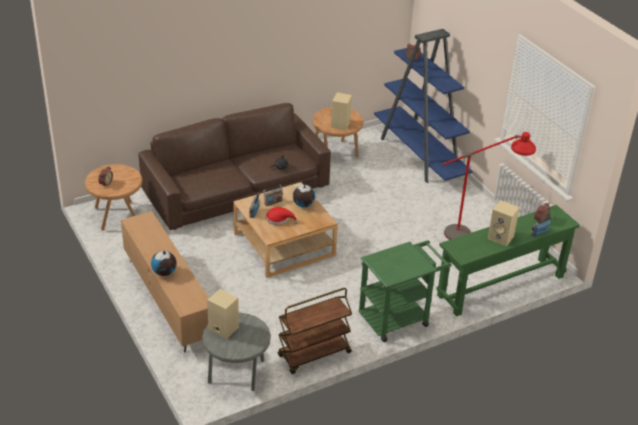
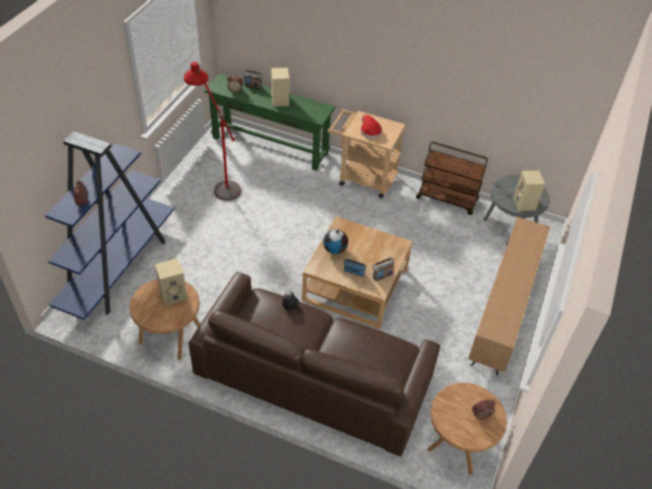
camera: 130 degrees left, 10 degrees up
globe [151,251,177,276] -> none
red hat [266,207,298,225] -> red hat moved to [360,115,382,138]
green cart [358,240,452,342] -> beige cart [327,109,406,198]

